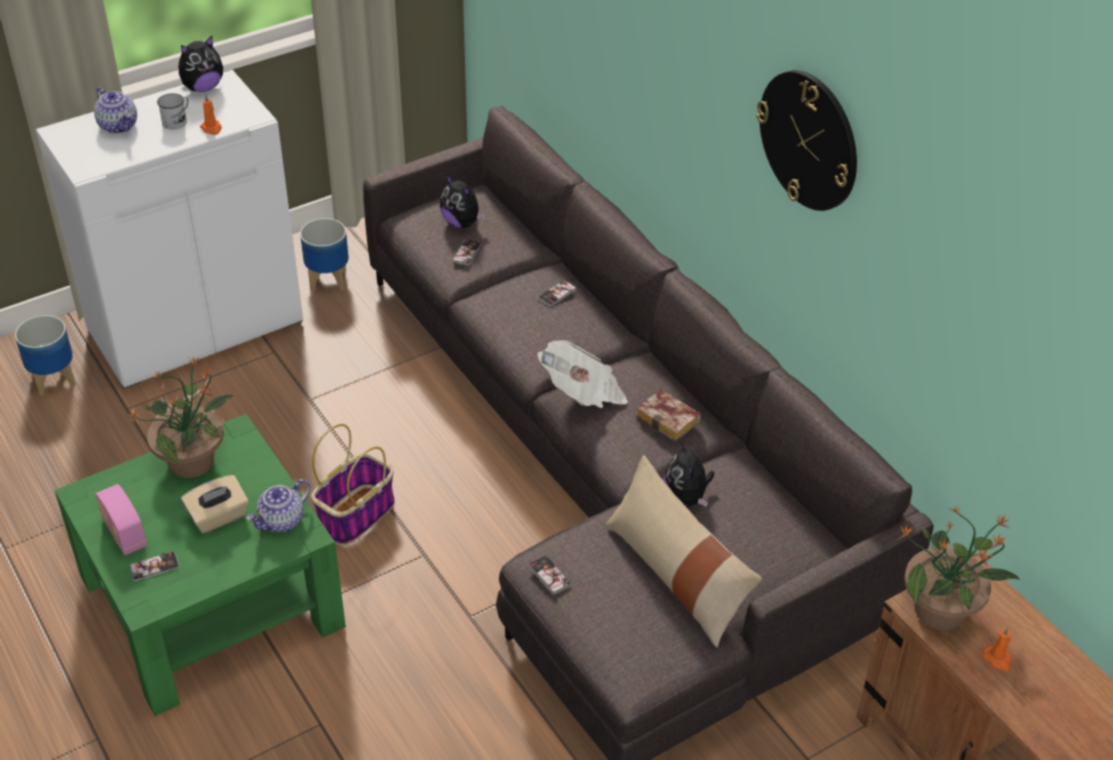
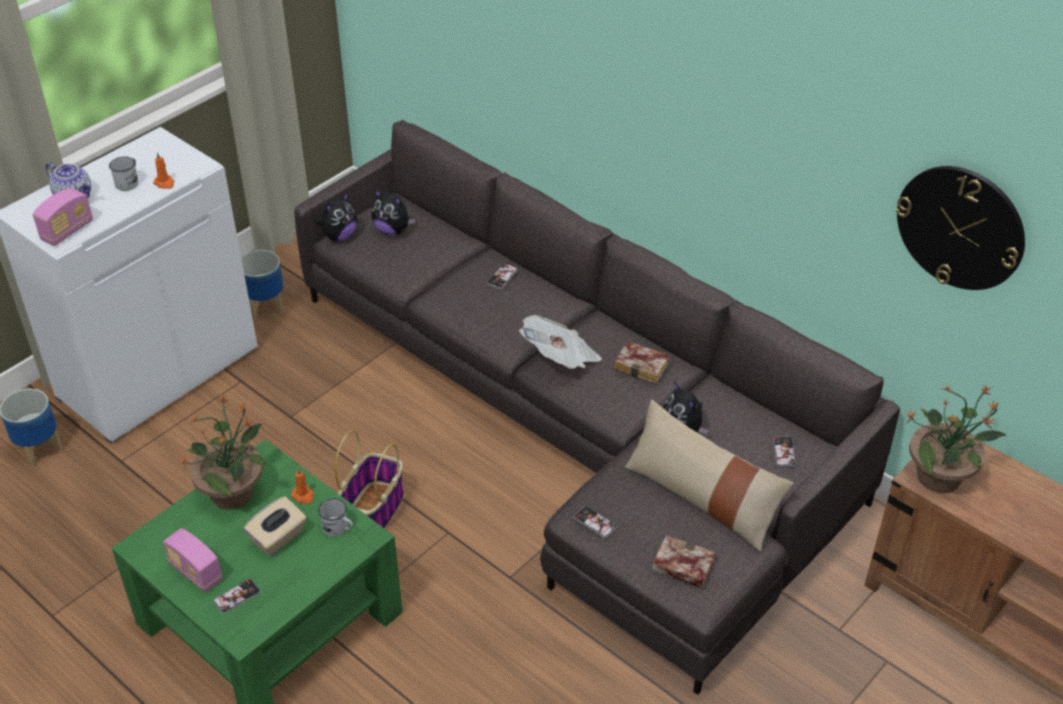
camera: 15 degrees left, 0 degrees up
plush toy [178,36,223,92] -> plush toy moved to [314,192,357,241]
teapot [246,479,311,532] -> white mug [318,499,353,537]
phone [452,239,481,265] -> phone moved to [773,436,796,467]
wall clock [756,70,857,211] -> wall clock moved to [896,166,1025,290]
orange candle [983,627,1011,671] -> orange candle moved to [291,468,314,504]
none -> radio [33,188,93,246]
none -> book [652,535,716,588]

